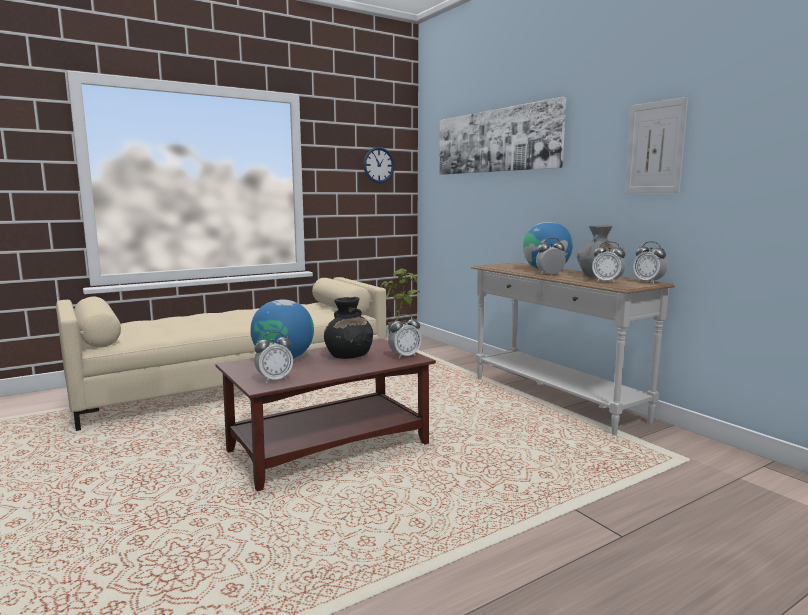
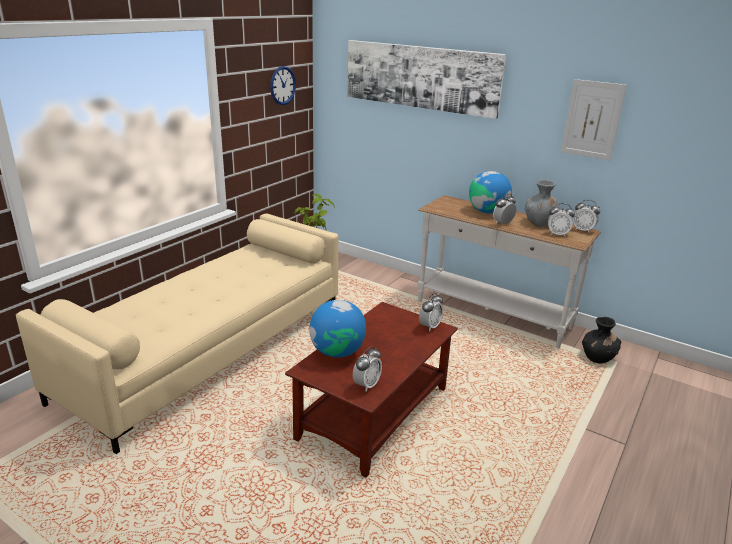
camera: 25 degrees left, 15 degrees up
black vase [324,297,373,359] -> black vase moved to [582,317,621,363]

